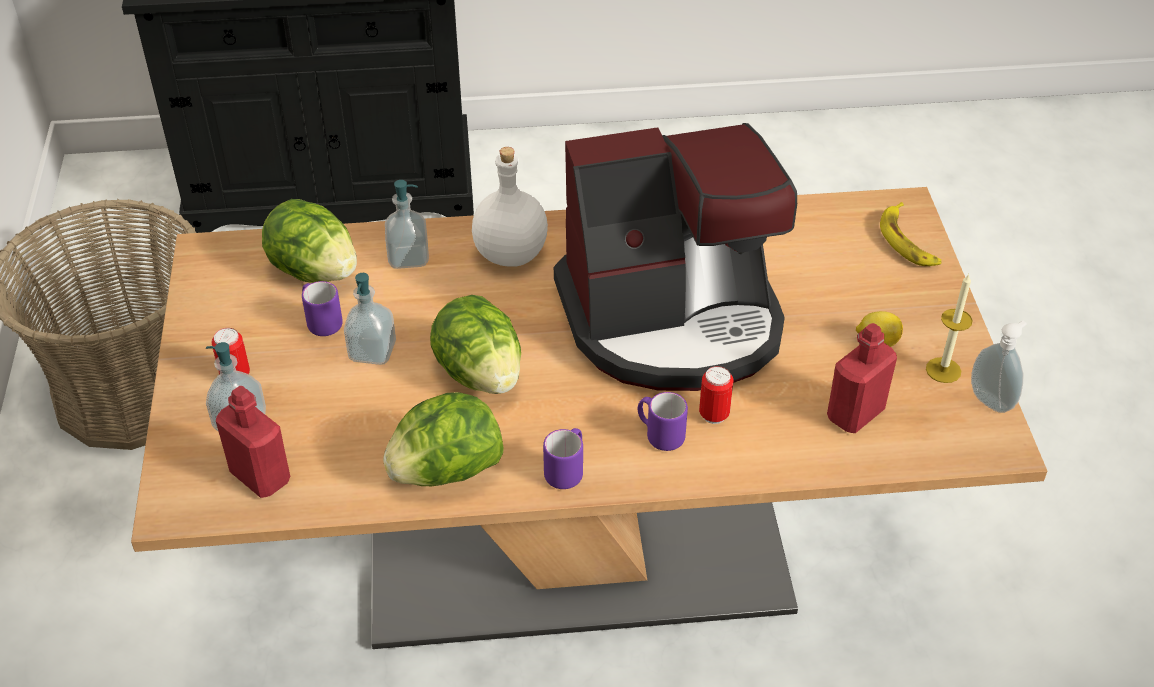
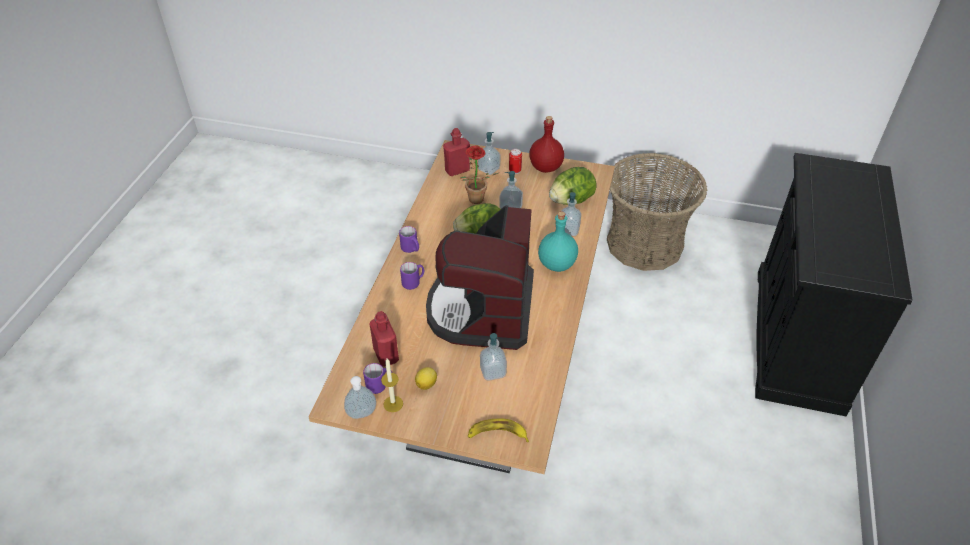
camera: 110 degrees right, 0 degrees up
purple mug [302,281,343,336] -> purple mug moved to [363,363,392,394]
lettuce [383,392,504,486] -> none
white bottle [472,147,548,267] -> turquoise bottle [538,211,578,272]
can [699,366,733,424] -> none
none -> potted plant [460,146,499,204]
none -> soap dispenser [480,333,507,381]
none -> red bottle [529,116,564,173]

